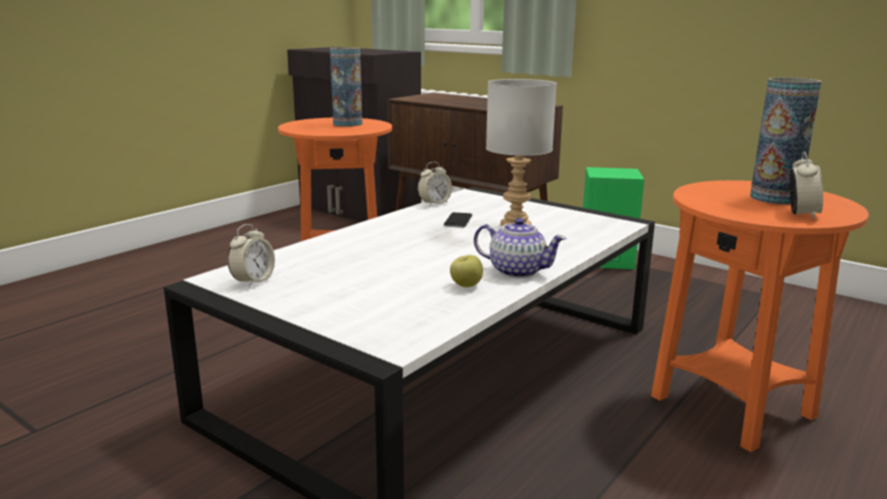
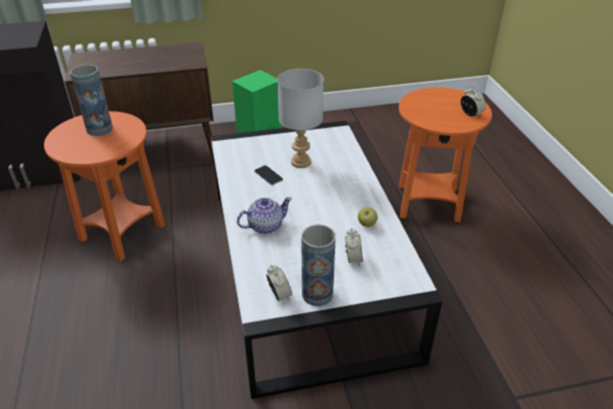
camera: 50 degrees left, 20 degrees up
alarm clock [418,162,452,206] -> alarm clock moved to [345,228,363,266]
teapot [474,218,566,278] -> teapot moved to [237,197,292,234]
vase [750,78,822,204] -> vase moved to [302,225,336,306]

